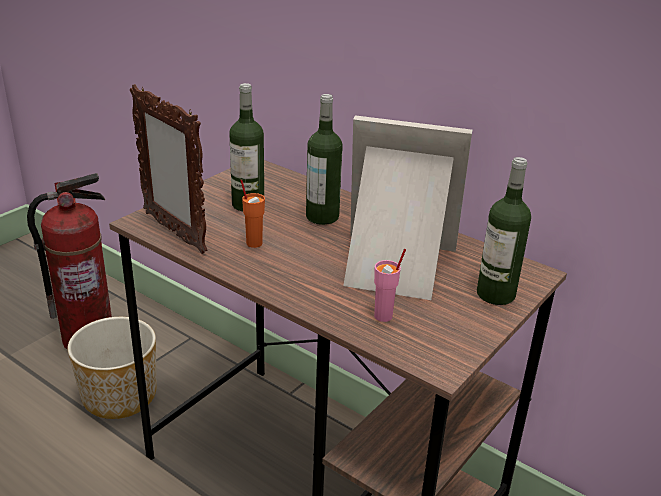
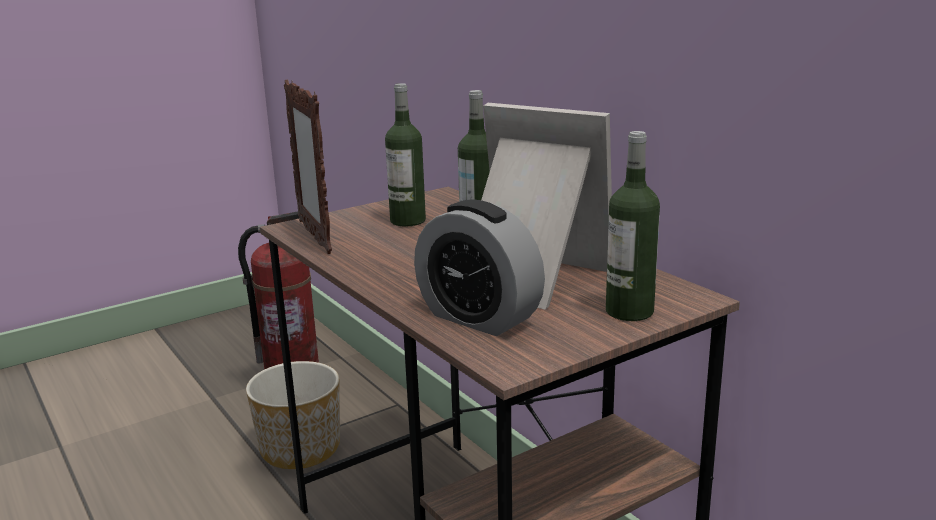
camera: 20 degrees right, 10 degrees down
orange cup [241,179,265,248] -> none
pink cup [374,249,406,322] -> alarm clock [414,199,545,336]

